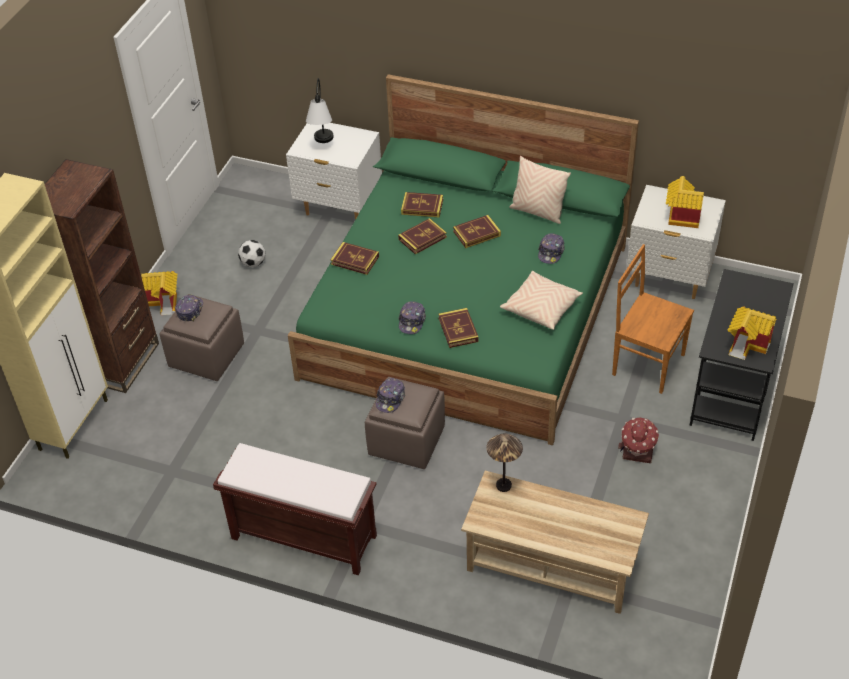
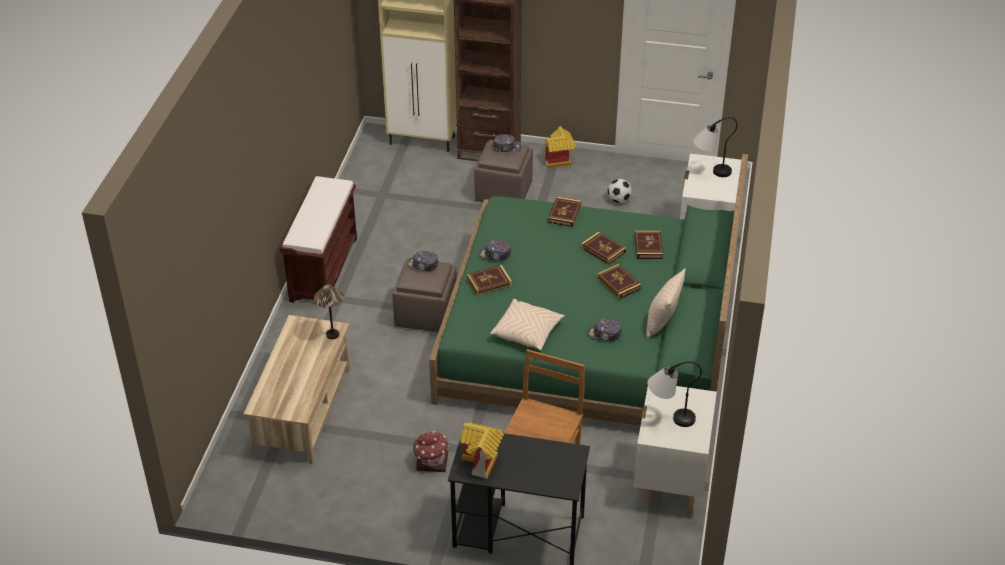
camera: 80 degrees right, 5 degrees down
toy house [666,176,704,228] -> table lamp [647,361,702,427]

